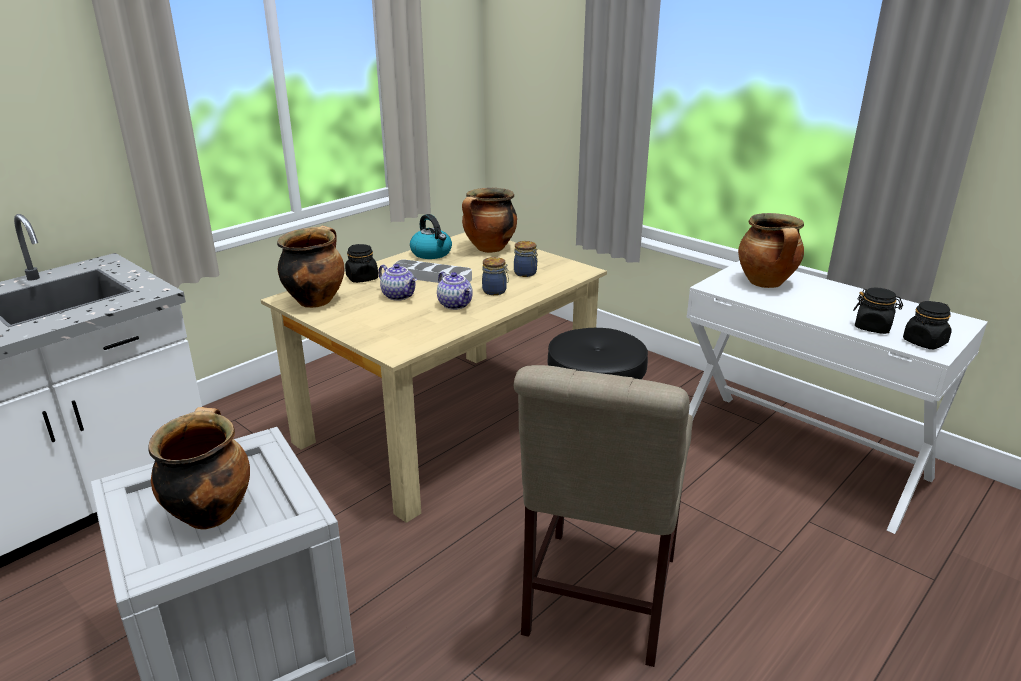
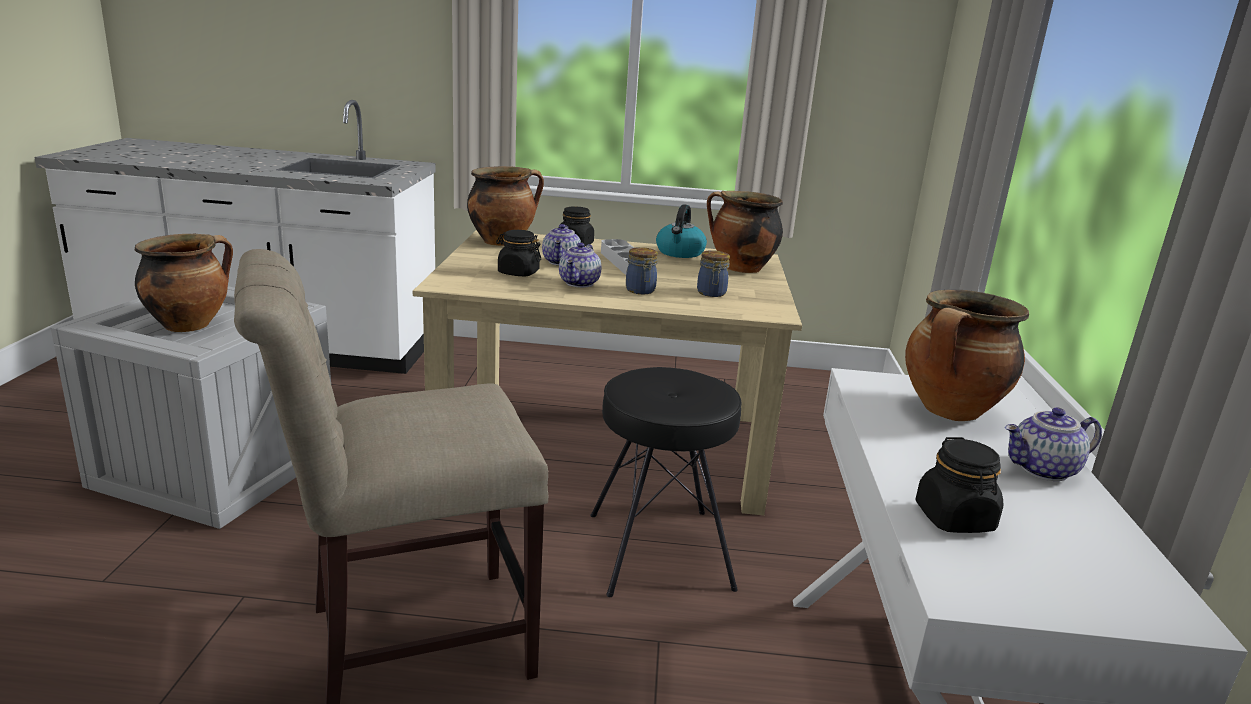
camera: 50 degrees right, 5 degrees down
black jar [903,301,952,349] -> black jar moved to [496,230,541,276]
none -> teapot [1005,407,1102,481]

